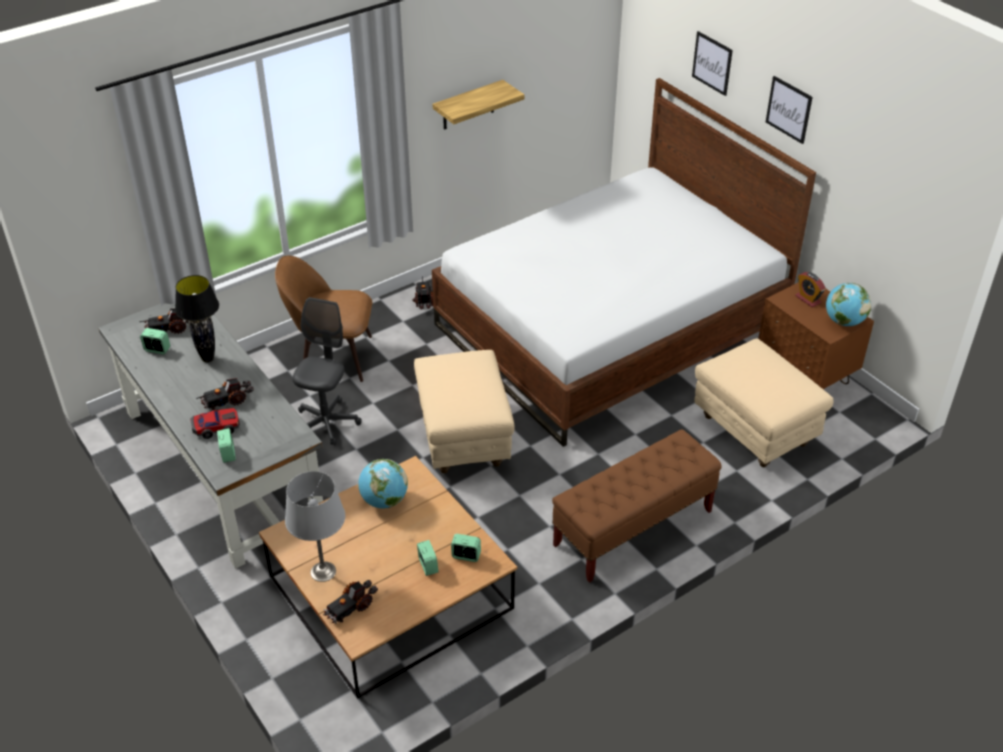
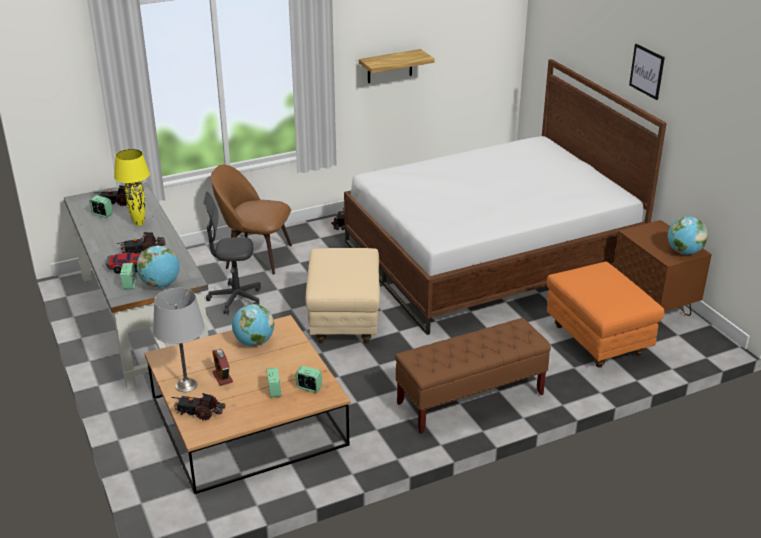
camera: 10 degrees right, 10 degrees down
black table lamp [175,275,219,363] -> yellow table lamp [114,149,150,226]
grey office chair [292,297,362,445] -> grey office chair turned 120 degrees counterclockwise [203,191,261,315]
toy truck [323,580,378,623] -> toy truck turned 45 degrees clockwise [171,393,225,421]
picture [692,31,733,96] -> none
beige ottoman [694,338,833,467] -> orange ottoman [547,262,664,368]
alarm clock [795,272,826,307] -> alarm clock moved to [212,349,233,386]
none -> globe [137,246,180,288]

